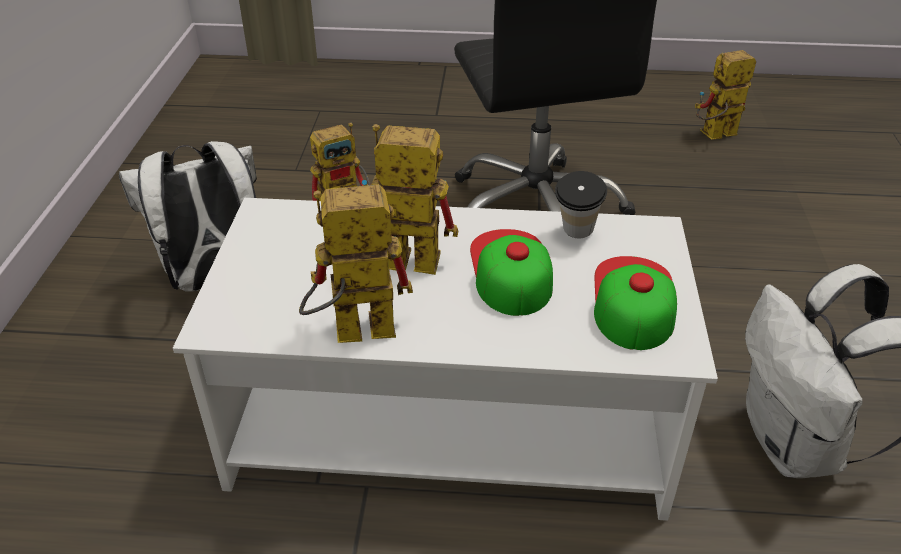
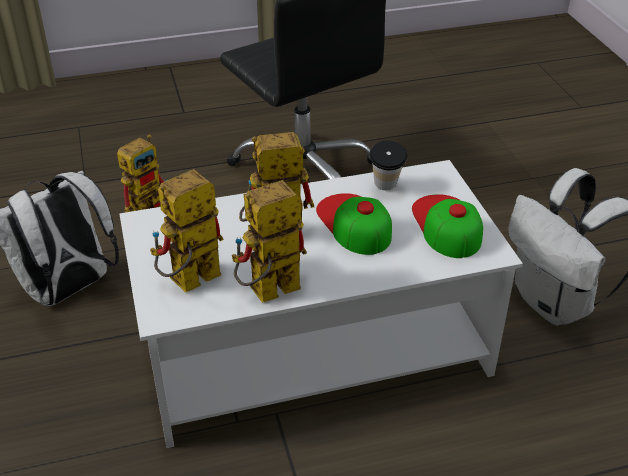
camera: 20 degrees left, 0 degrees up
toy robot [695,50,756,140] -> toy robot moved to [150,169,223,293]

